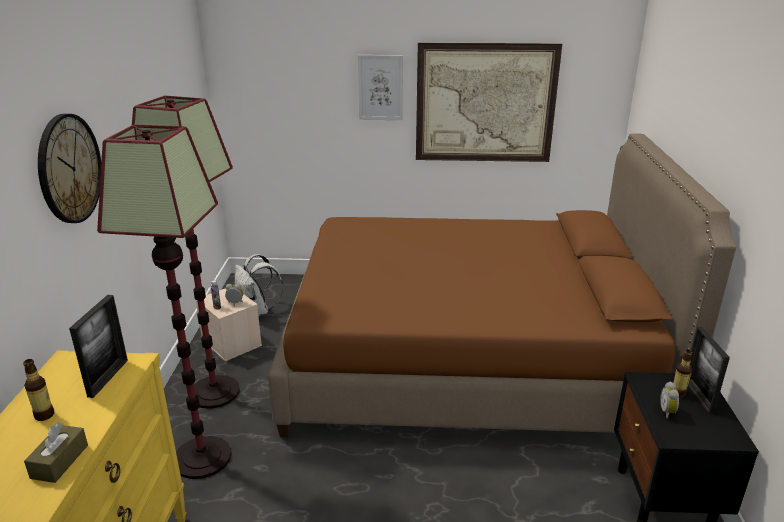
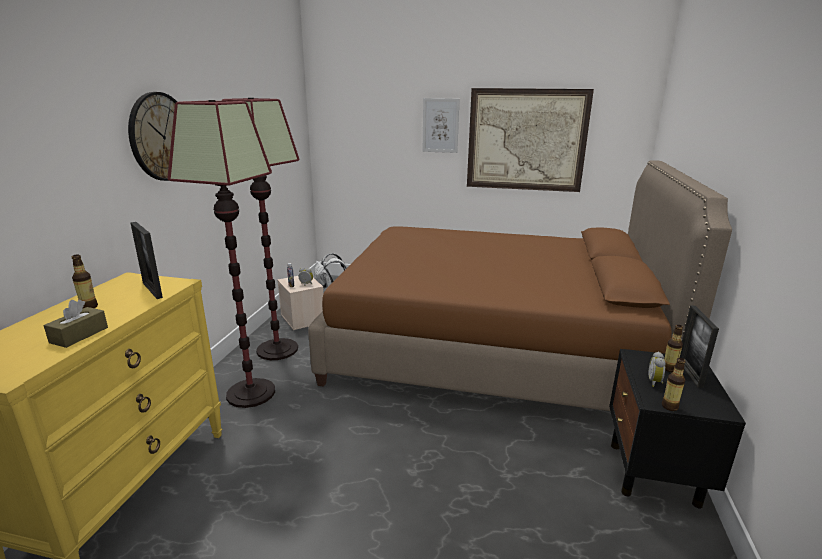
camera: 10 degrees right, 5 degrees down
picture frame [69,295,128,398] -> picture frame turned 120 degrees clockwise [130,222,163,299]
none -> bottle [662,358,686,411]

